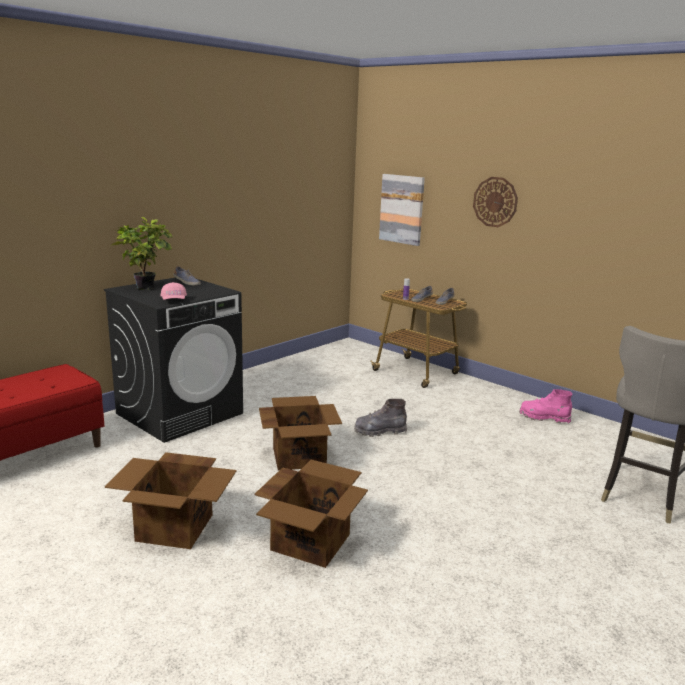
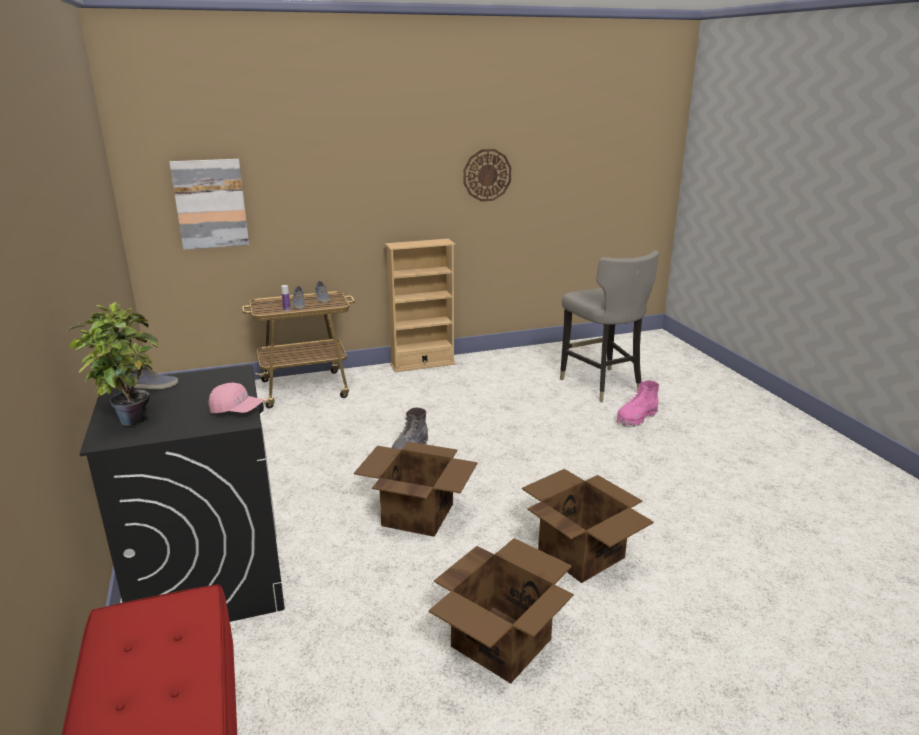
camera: 60 degrees left, 5 degrees up
wall clock [473,177,518,227] -> wall clock moved to [463,149,511,202]
pink boot [519,389,572,423] -> pink boot moved to [617,380,659,427]
none -> beige bookcase [385,239,456,372]

